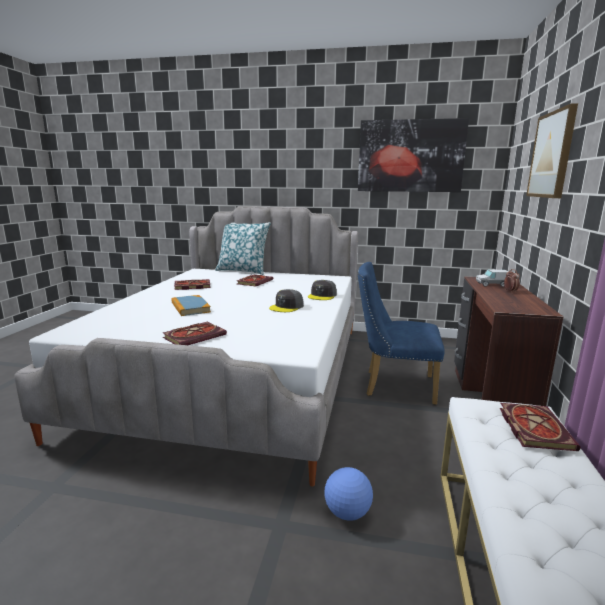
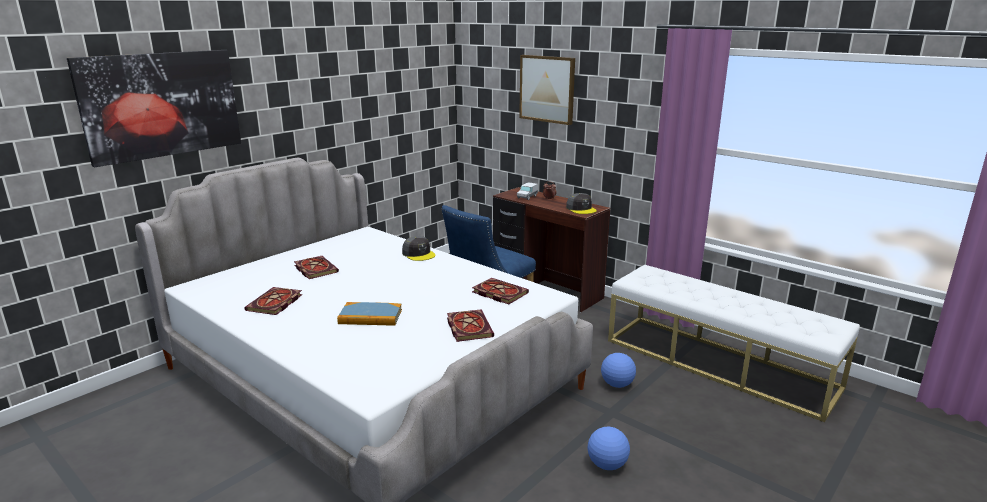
camera: 60 degrees left, 5 degrees up
pillow [215,222,271,275] -> none
grey cap [269,289,304,312] -> grey cap moved to [566,193,597,214]
picture [358,118,469,192] -> picture moved to [67,50,241,167]
book [499,403,581,451] -> book moved to [472,278,529,304]
none -> football [587,427,630,470]

